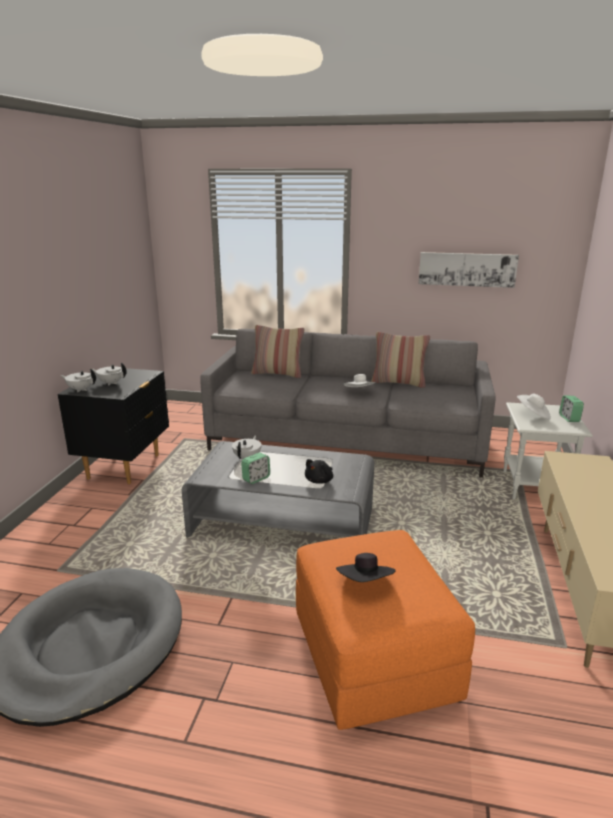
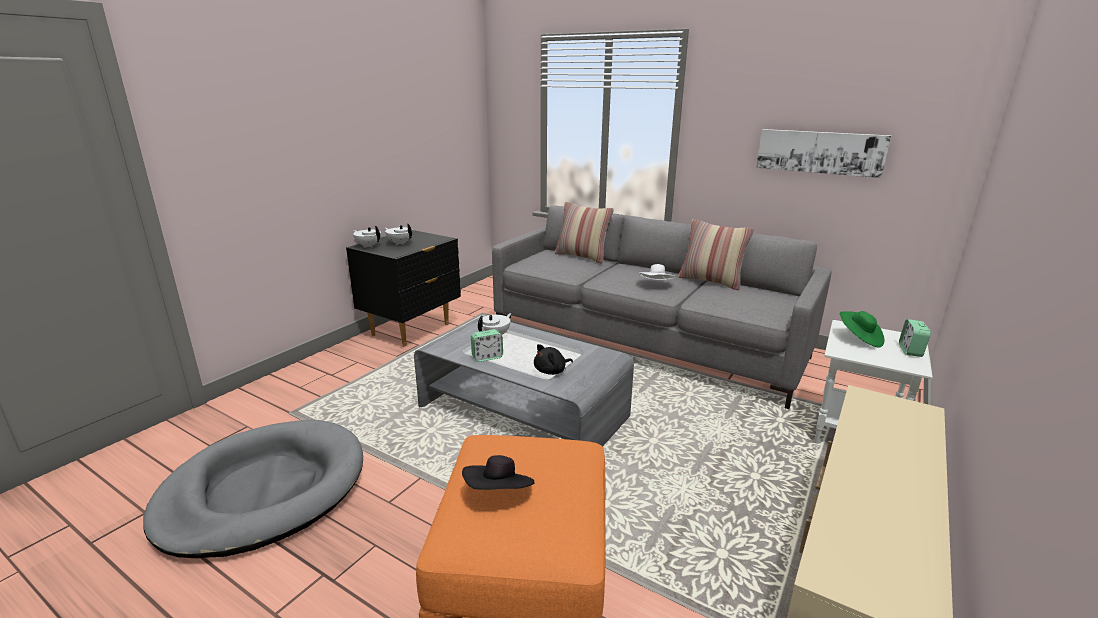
camera: 20 degrees right, 0 degrees up
white hat [517,394,551,419] -> green hat [840,311,884,347]

